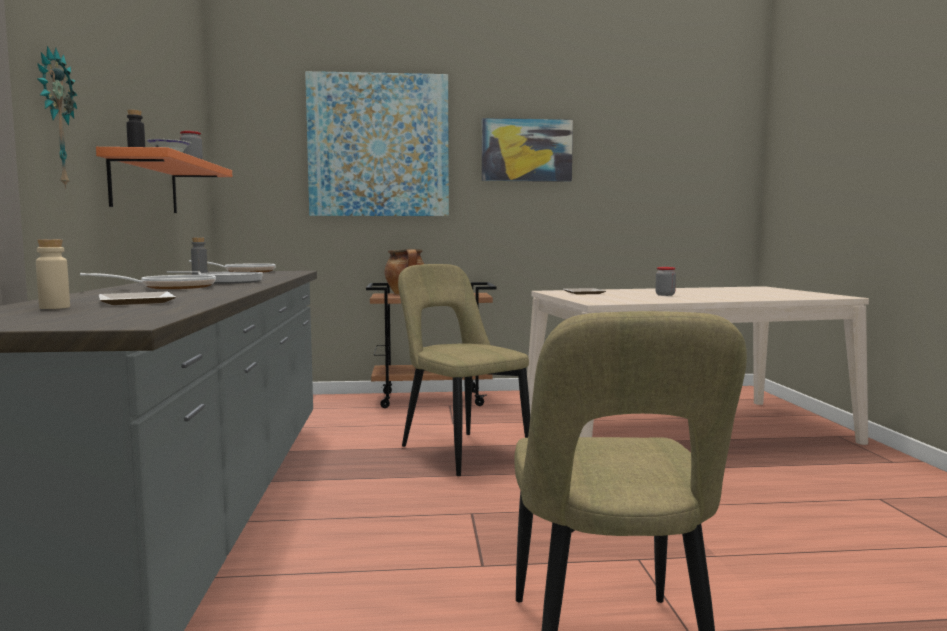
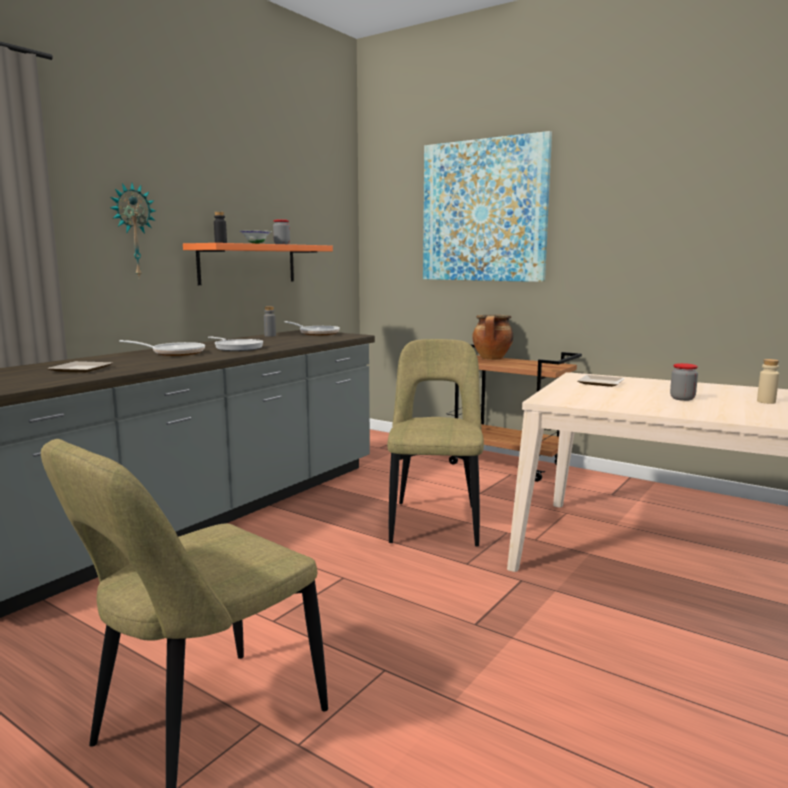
camera: 40 degrees right, 5 degrees up
beige bottle [36,239,70,309] -> beige bottle moved to [757,359,779,404]
picture [482,118,573,182] -> none

